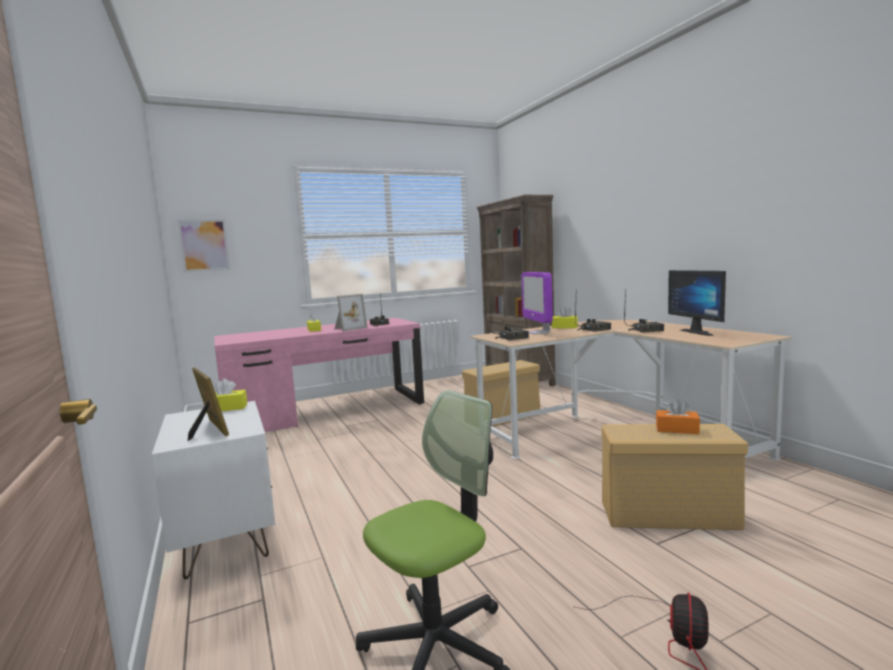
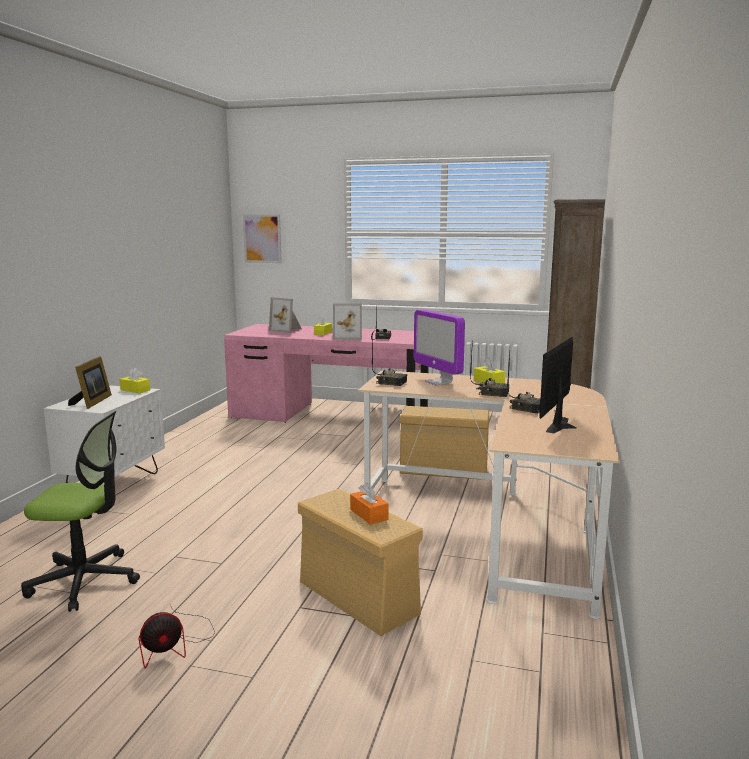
camera: 40 degrees right, 5 degrees up
monitor [521,272,553,334] -> monitor turned 60 degrees counterclockwise [414,309,465,385]
none -> picture frame [269,297,302,333]

